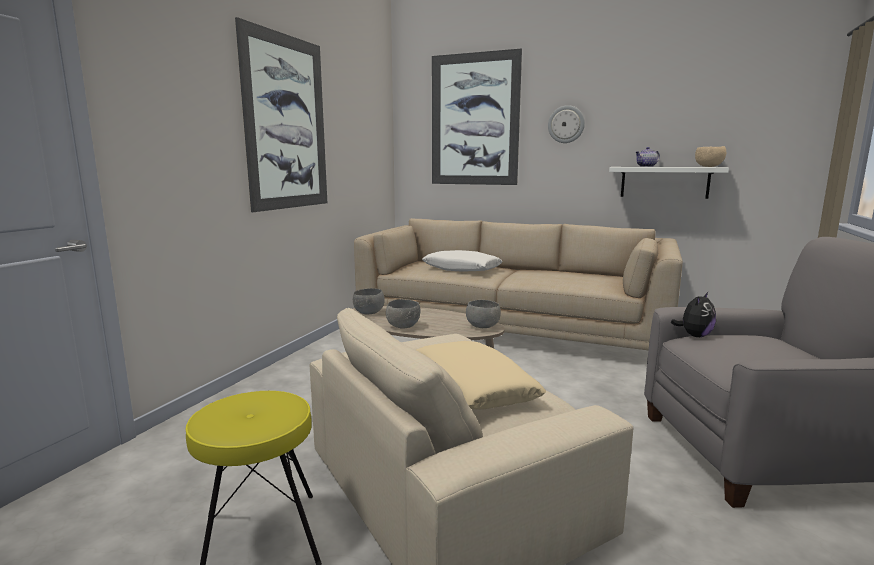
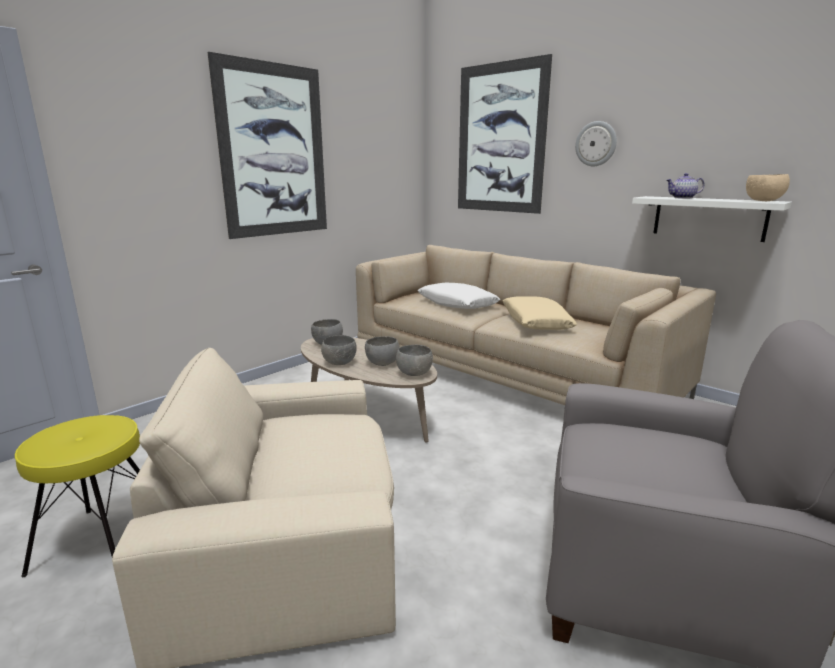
camera: 20 degrees right, 5 degrees up
beige pillow [416,341,546,410] -> beige pillow moved to [503,296,577,330]
plush toy [671,292,716,337] -> none
none -> grey bowl [365,336,400,366]

